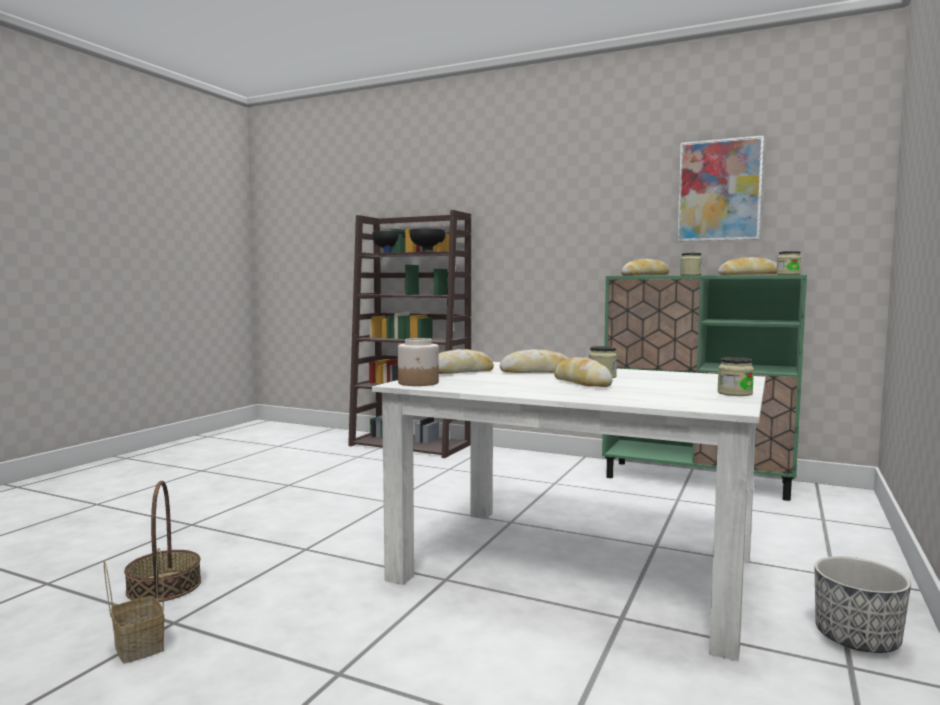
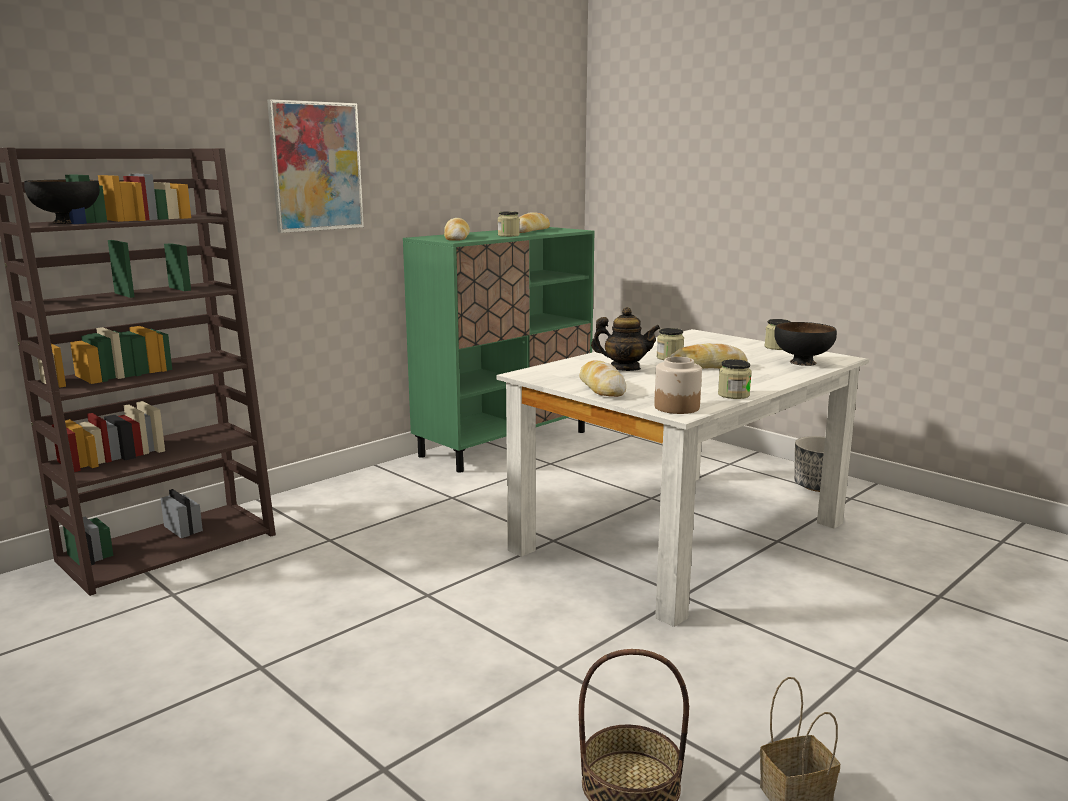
camera: 70 degrees left, 10 degrees up
black bowl [410,228,446,252] -> black bowl moved to [774,322,837,366]
bread [500,349,570,373] -> teapot [591,307,660,371]
picture [677,135,764,242] -> picture moved to [267,99,364,233]
jar [777,251,801,275] -> jar moved to [718,359,752,399]

